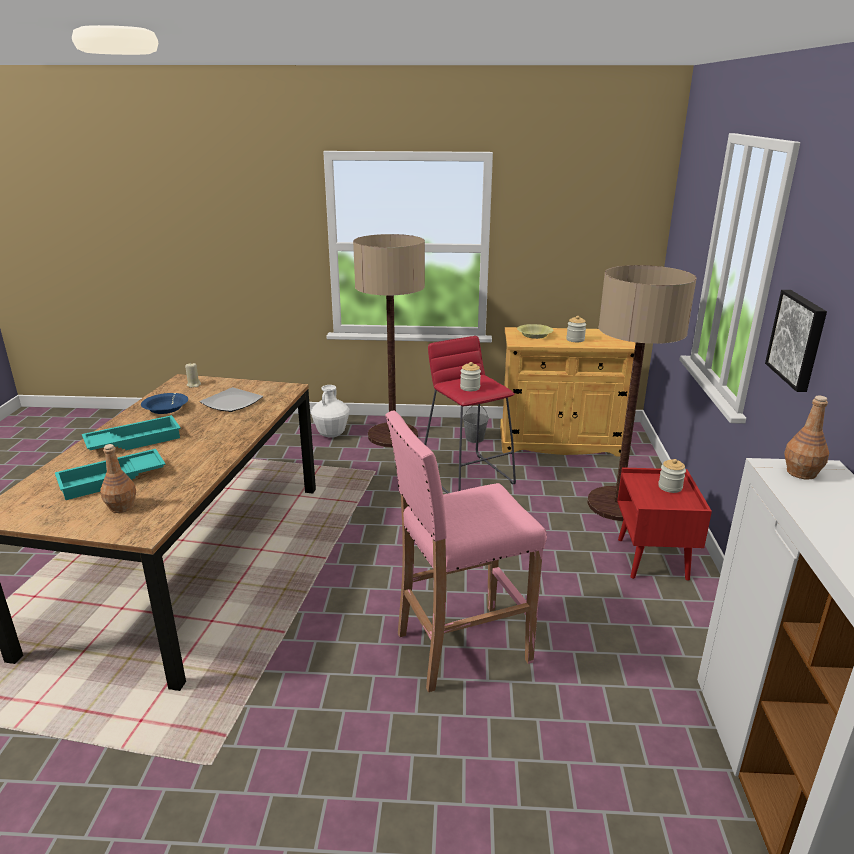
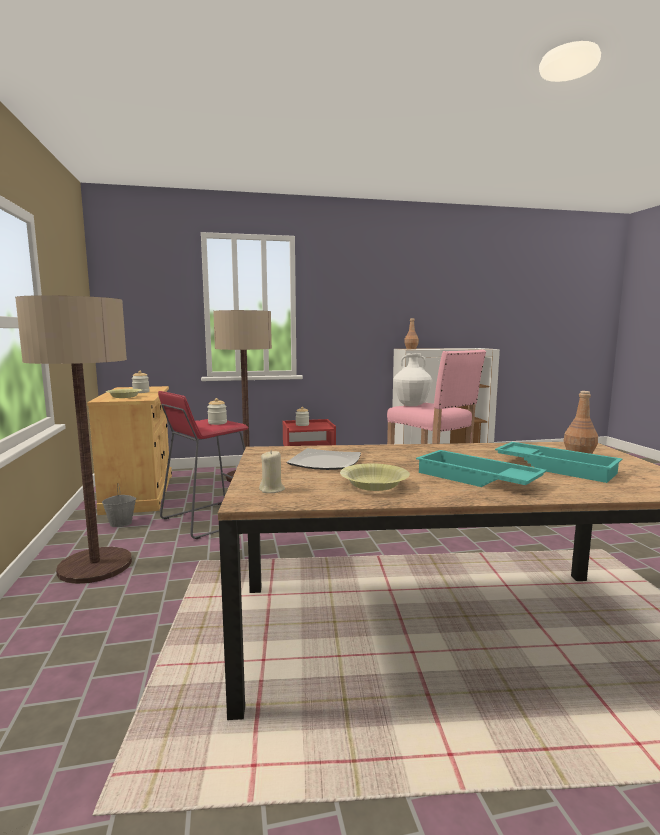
camera: 105 degrees left, 15 degrees down
blue bowl [141,393,188,414] -> yellow bowl [340,463,410,491]
white vase [311,385,350,437] -> white vase moved to [394,353,432,406]
picture [765,290,827,392] -> none

